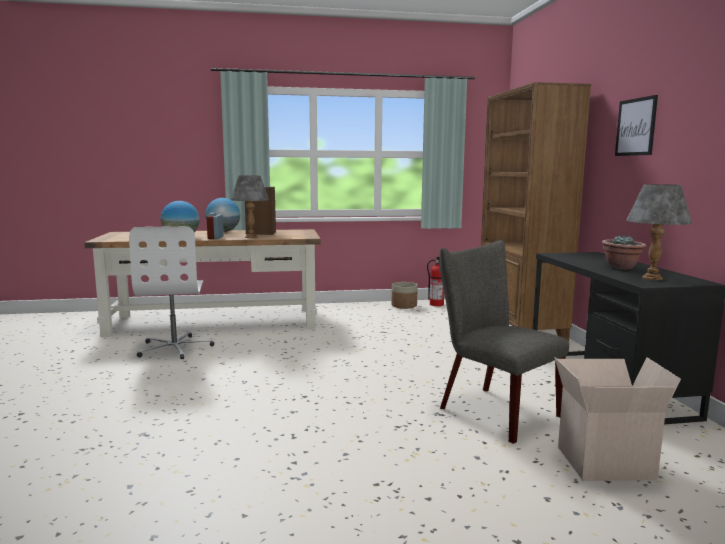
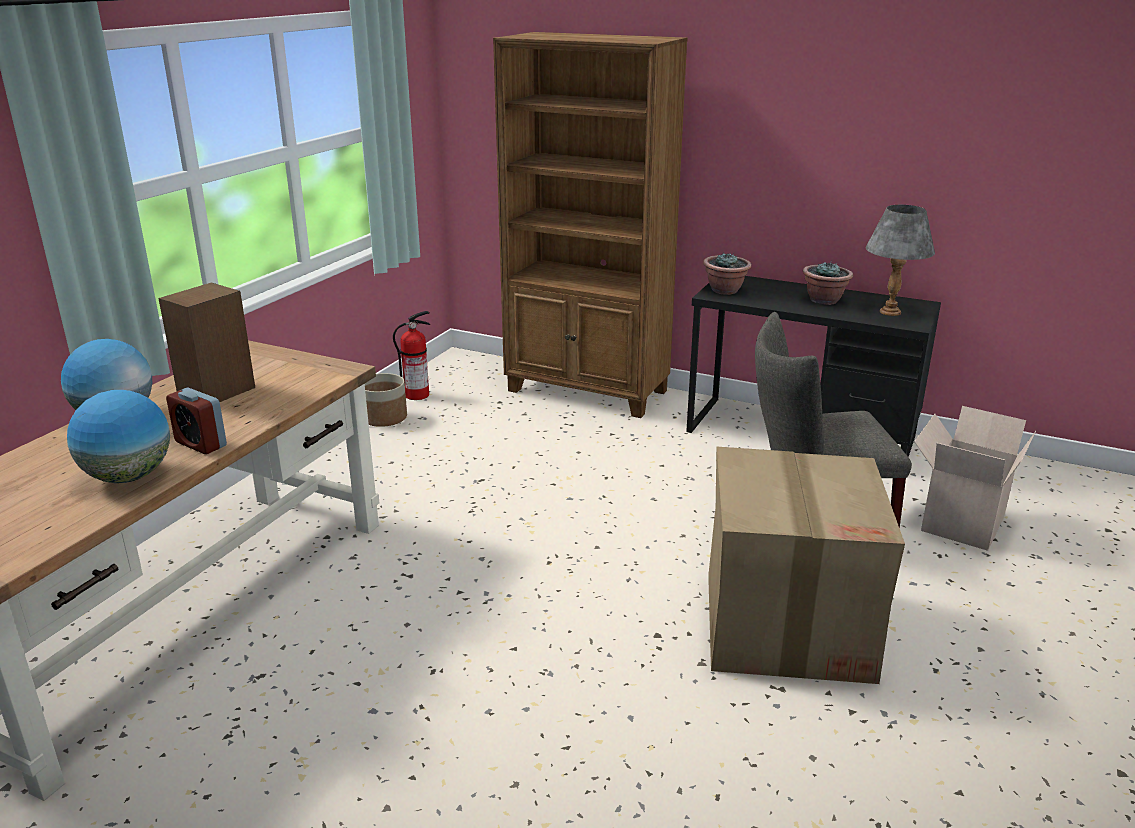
camera: 55 degrees left, 15 degrees up
white office chair [129,226,214,359] -> none
grey table lamp [231,175,269,238] -> none
picture [615,95,658,156] -> none
none -> potted plant [703,252,752,295]
none -> cardboard box [708,447,905,684]

